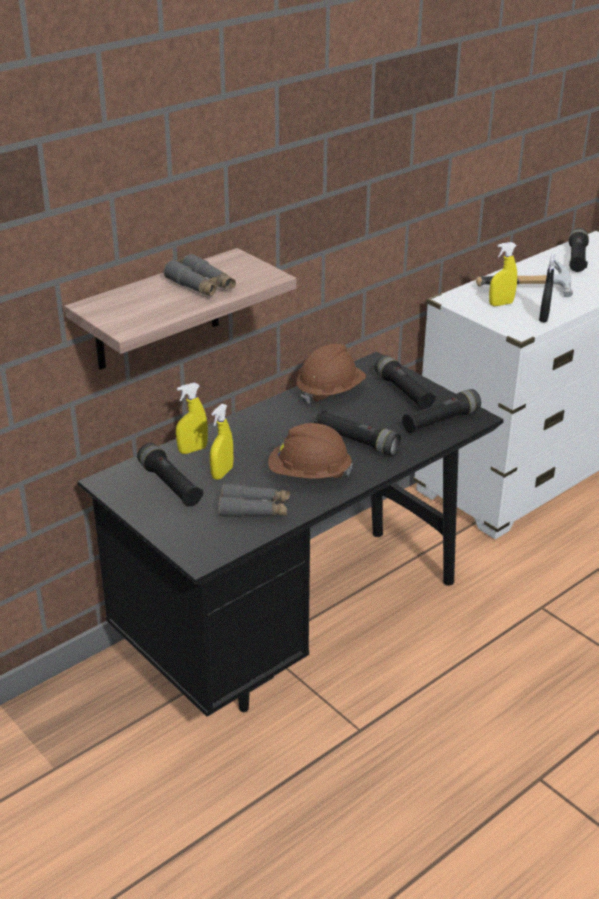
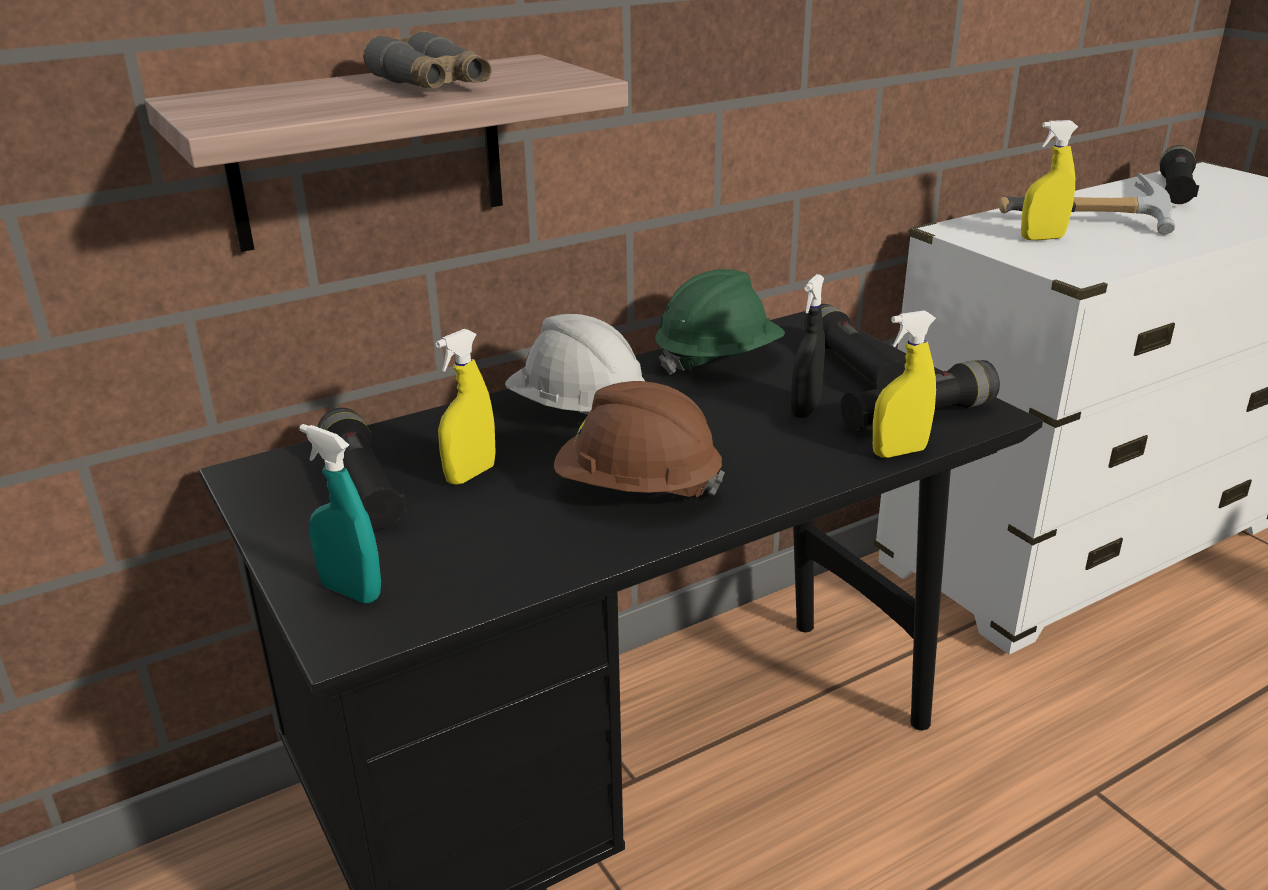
camera: 10 degrees right, 5 degrees down
yellow spray bottle [176,383,208,454] -> yellow spray bottle moved to [873,310,936,458]
grey binoculars [218,483,290,517] -> none
brown hard hat [296,344,366,404] -> green hard hat [655,269,785,375]
black flashlight [315,410,401,456] -> none
black spray bottle [539,254,555,322] -> black spray bottle moved to [791,274,825,418]
none -> turquoise spray bottle [300,424,381,603]
none -> white hard hat [505,314,645,415]

